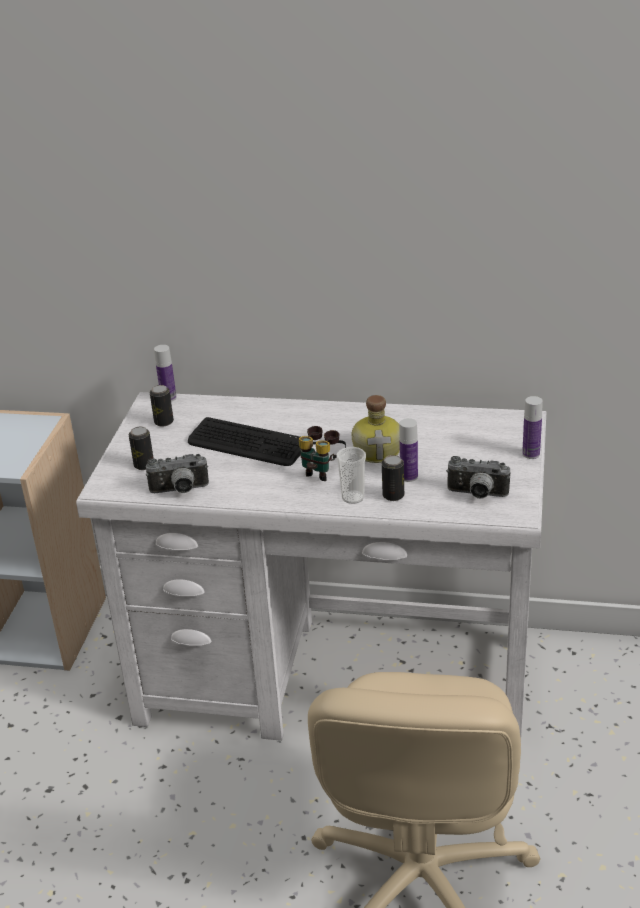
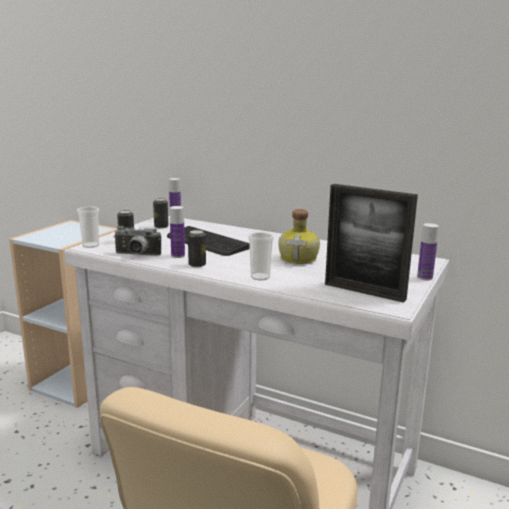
camera: 15 degrees right, 15 degrees down
binoculars [299,426,346,481] -> none
can [382,455,404,501] -> can moved to [188,230,206,267]
bottle [399,418,418,482] -> bottle moved to [170,206,185,258]
camera [446,456,511,499] -> picture frame [325,184,418,303]
none -> cup [77,207,99,248]

